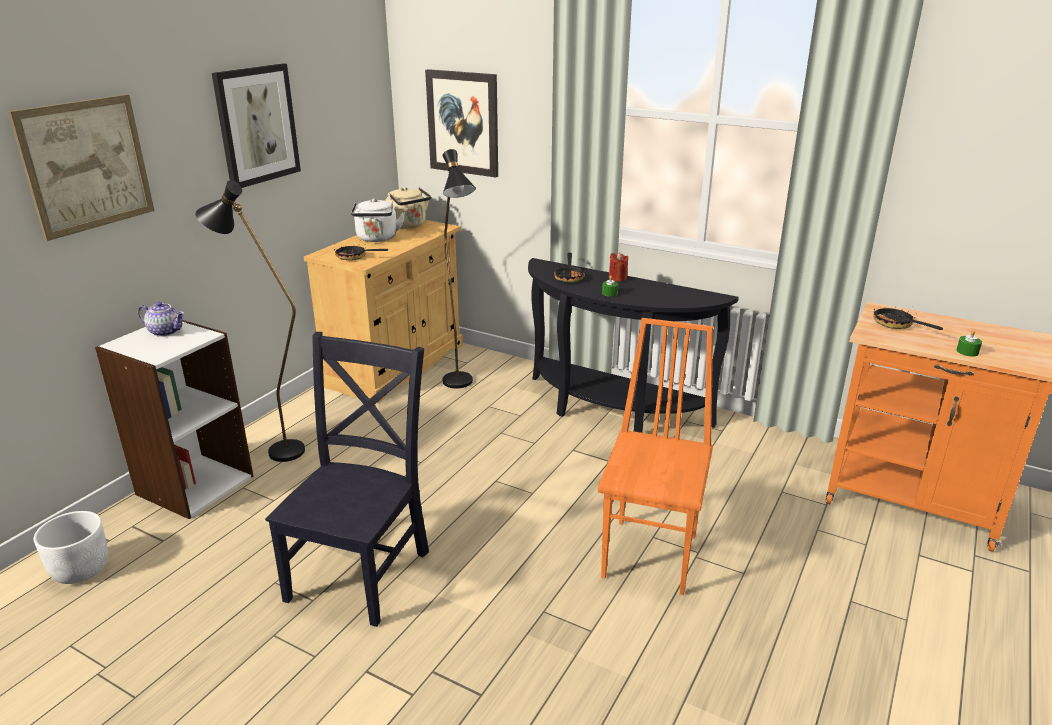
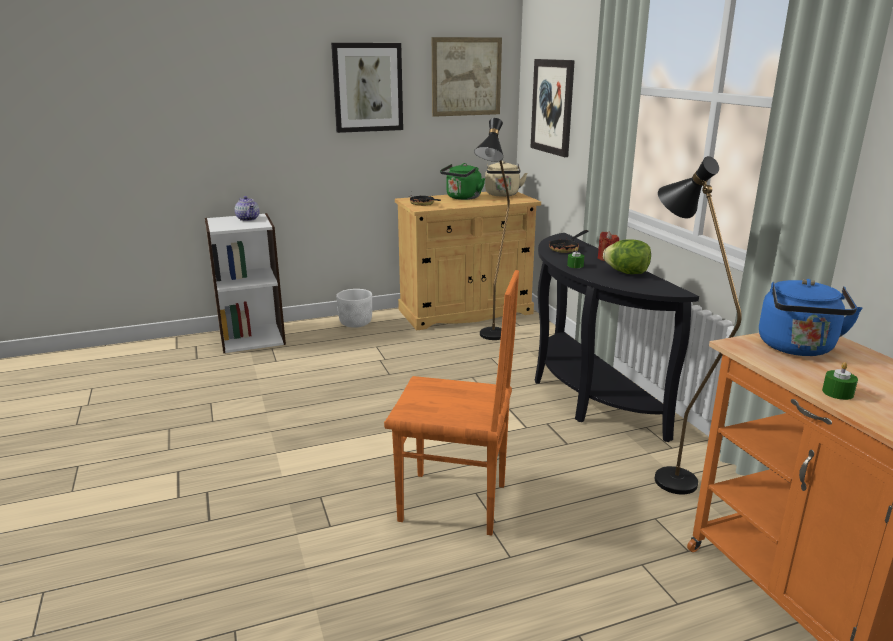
camera: 40 degrees right, 5 degrees down
picture [8,94,154,241] -> picture moved to [432,37,502,117]
white planter [34,511,108,584] -> white planter moved to [336,289,372,328]
black floor lamp [196,180,305,462] -> black floor lamp moved to [655,156,742,495]
black chair [265,332,429,627] -> none
white kettle [351,198,405,242] -> green kettle [440,163,485,200]
orange chair [598,318,713,595] -> orange chair turned 45 degrees clockwise [384,270,519,535]
frying pan [873,308,943,330] -> blue kettle [759,279,862,356]
none -> lettuce [603,239,651,274]

